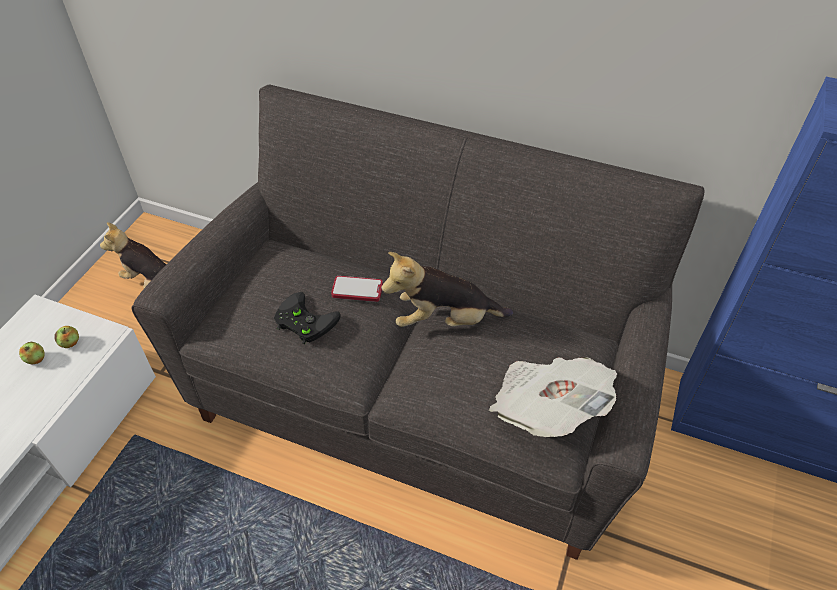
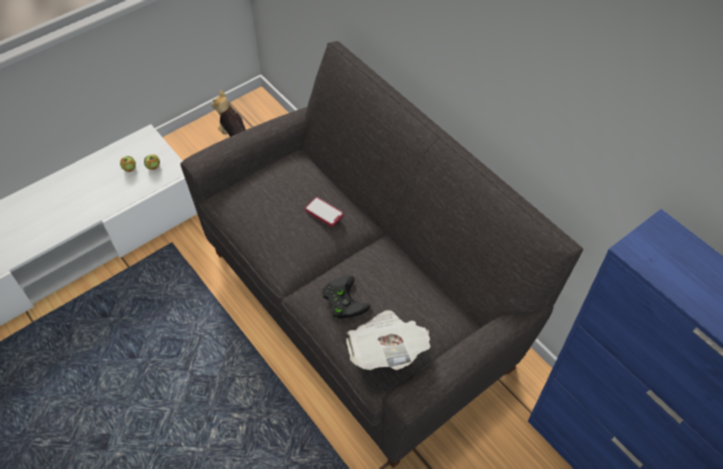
camera: 30 degrees right, 5 degrees up
black game controller [274,292,341,344] -> black game controller moved to [322,276,371,318]
plush toy [382,252,513,327] -> none

